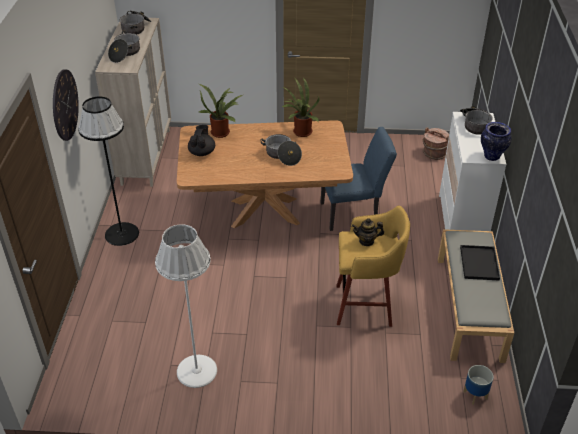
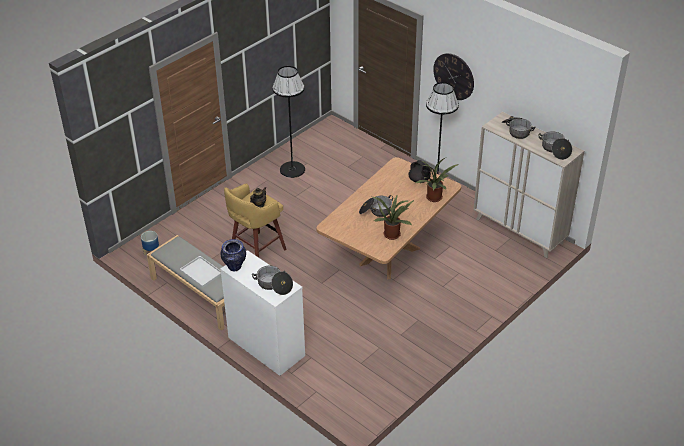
camera: 130 degrees right, 0 degrees up
white floor lamp [155,224,217,388] -> black floor lamp [272,66,305,178]
blue chair [321,127,397,231] -> none
brown bucket [423,127,449,160] -> none
black tray [460,245,500,281] -> white tray [180,256,221,288]

